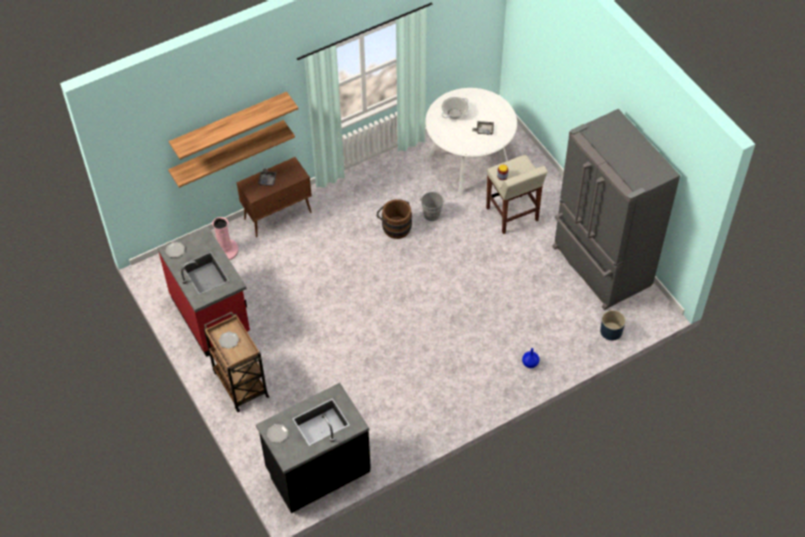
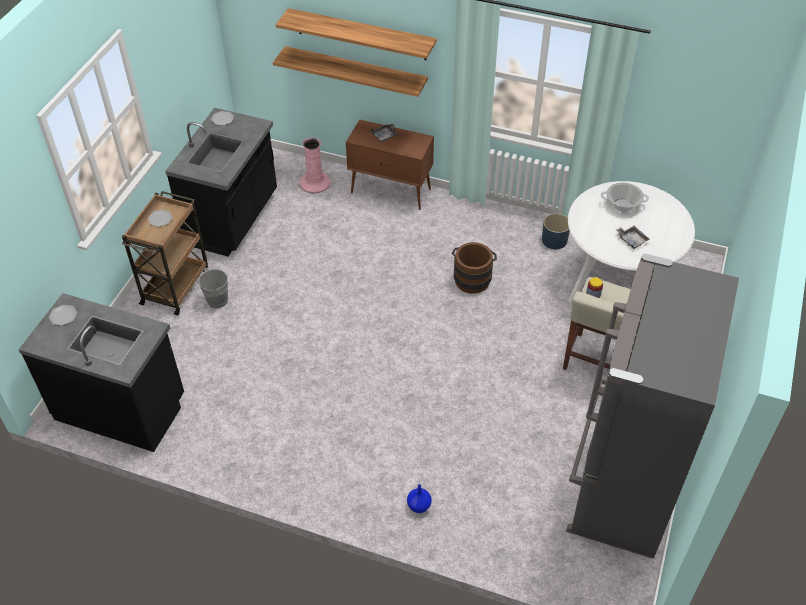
camera: 50 degrees right, 5 degrees down
red counter [157,226,250,357] -> black counter [165,108,277,257]
grey bucket [420,192,444,221] -> grey bucket moved to [194,267,228,308]
blue planter [600,310,625,341] -> blue planter moved to [542,214,570,249]

